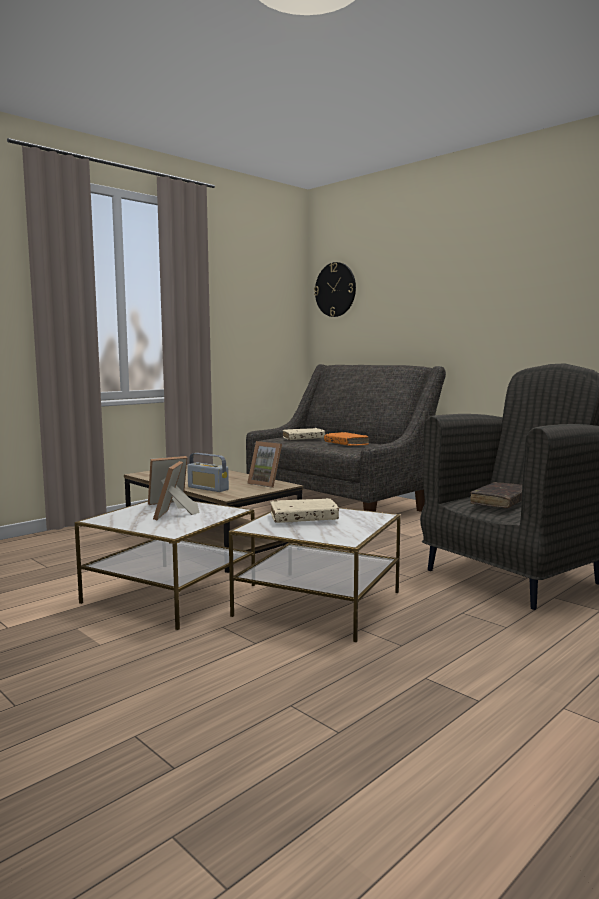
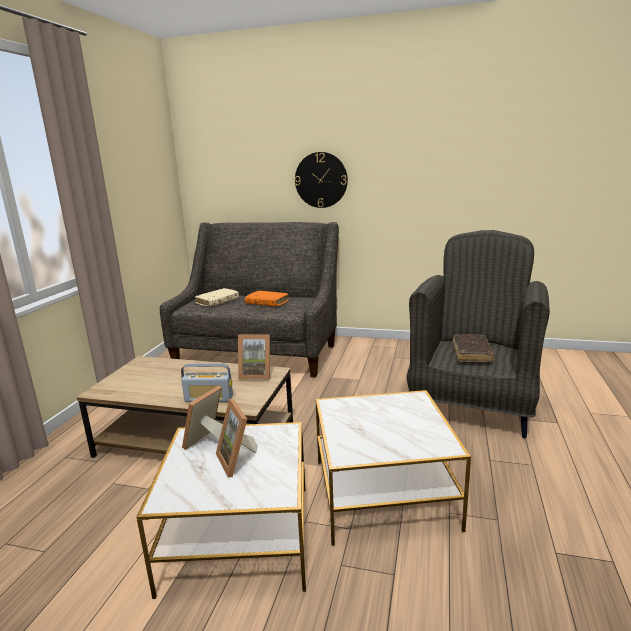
camera: 30 degrees left, 10 degrees up
beige book [270,498,339,523] -> none
wall clock [314,262,356,317] -> wall clock moved to [295,152,348,208]

